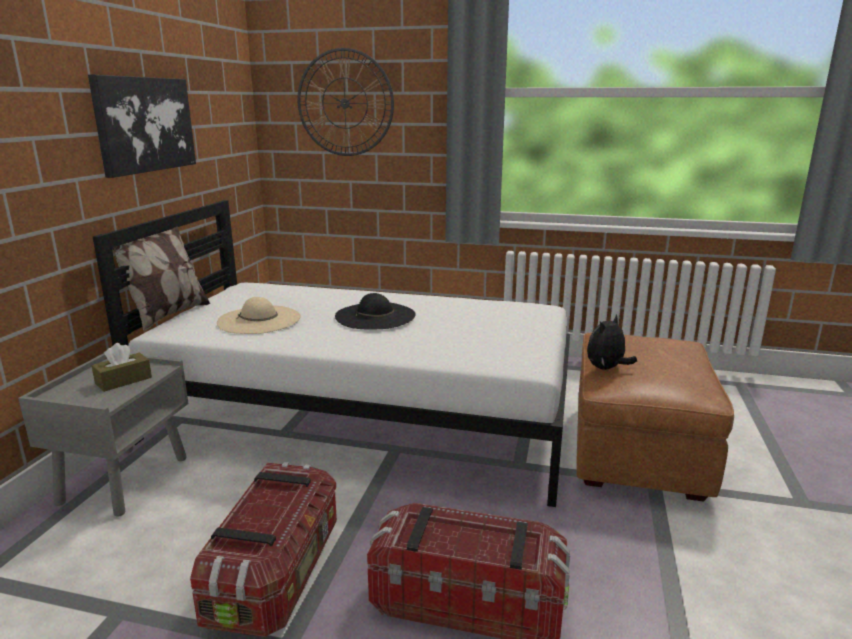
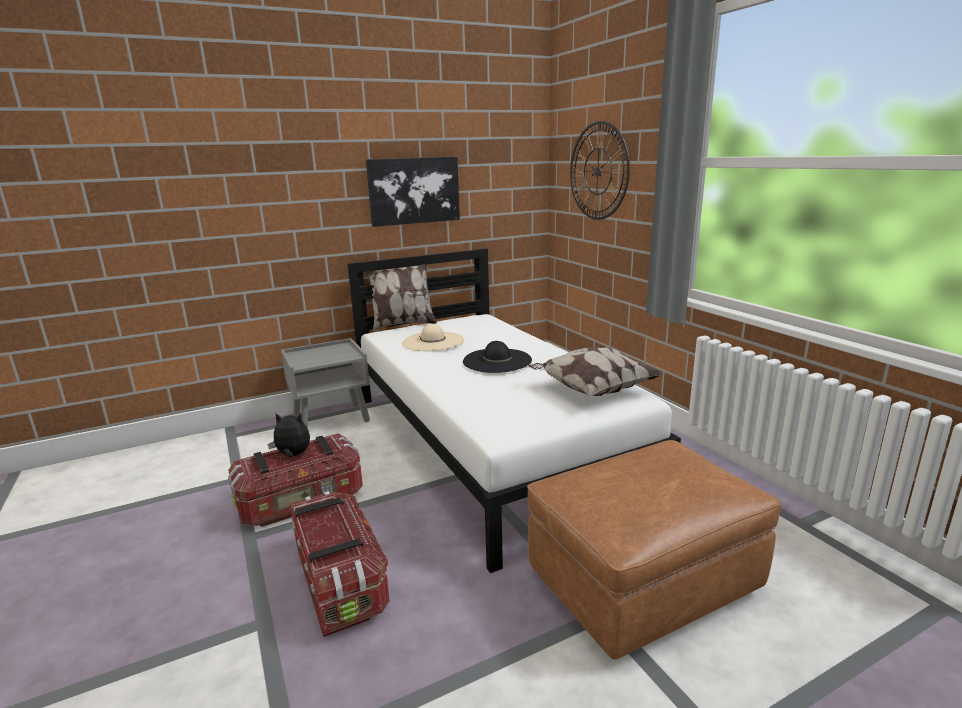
camera: 50 degrees right, 0 degrees up
brown tissue box [92,343,152,392] -> none
plush toy [587,314,637,370] -> plush toy moved to [267,413,310,458]
none -> pillow [528,347,663,396]

